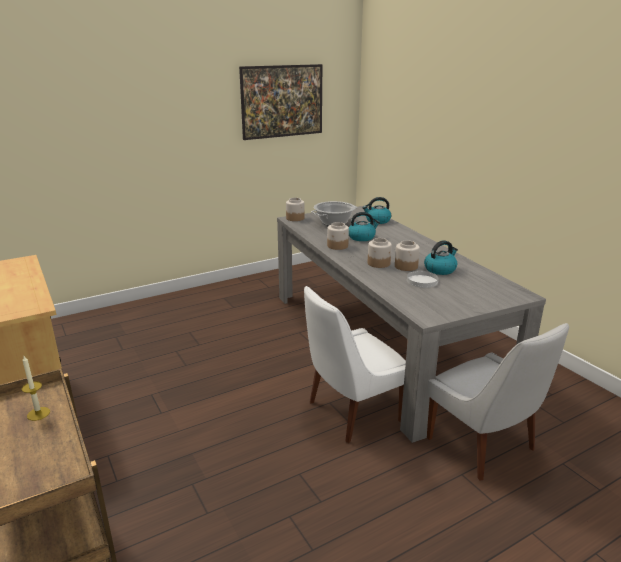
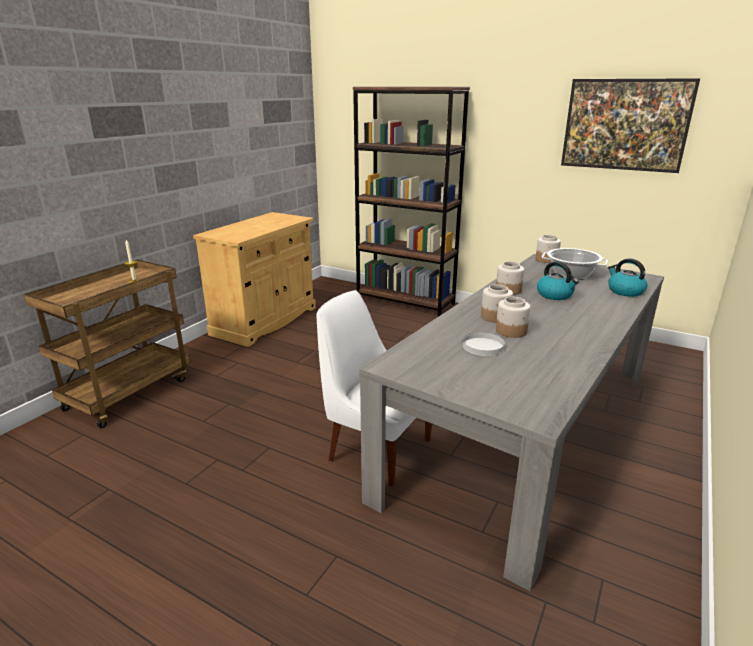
camera: 60 degrees right, 0 degrees up
kettle [424,240,458,275] -> none
white chair [427,323,569,481] -> none
none -> brown bookcase [353,87,470,317]

